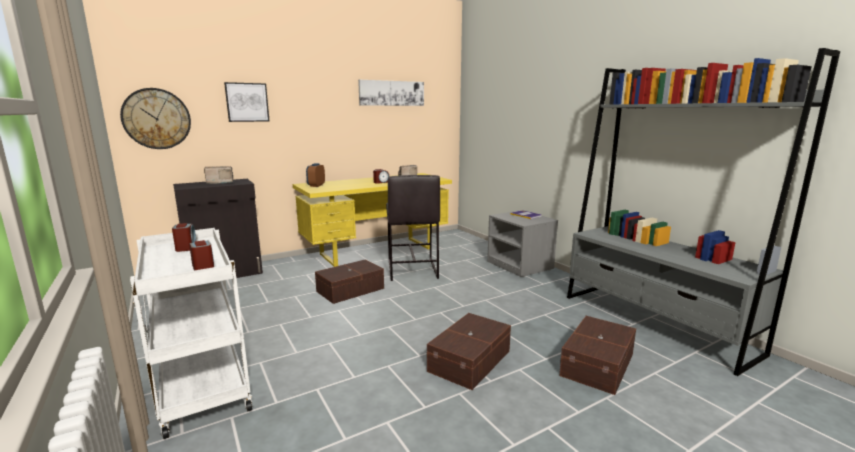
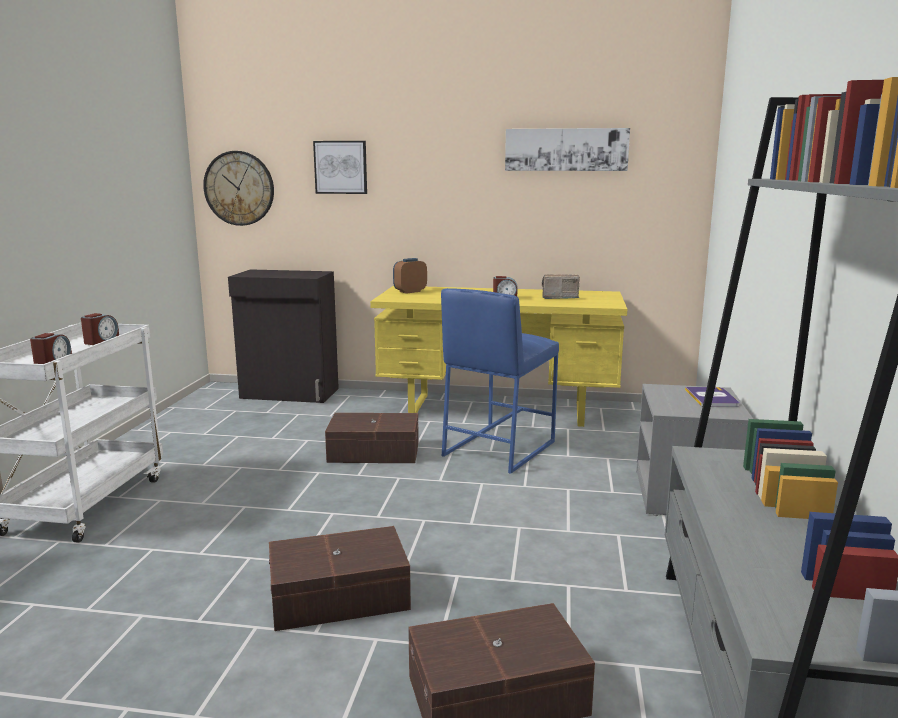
camera: 40 degrees right, 0 degrees up
radio [204,166,234,184] -> none
grey stool [386,175,440,281] -> blue stool [441,288,559,474]

